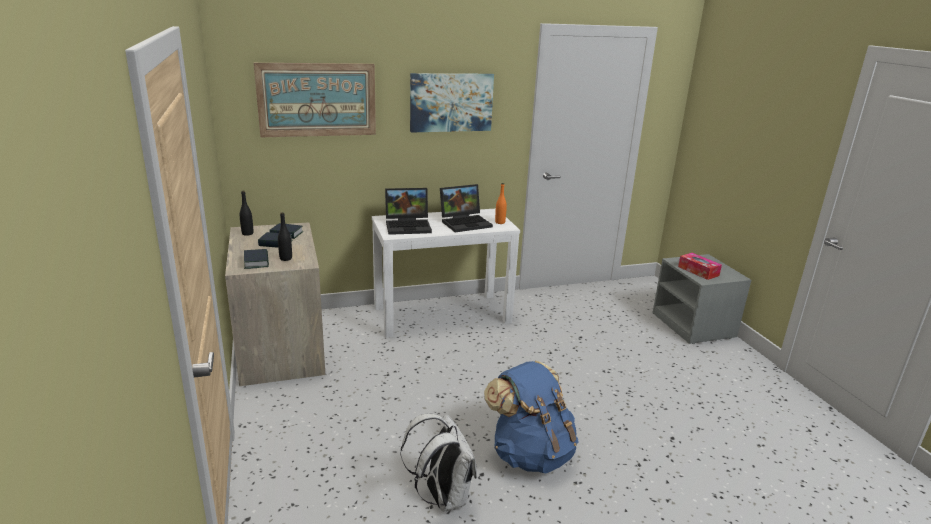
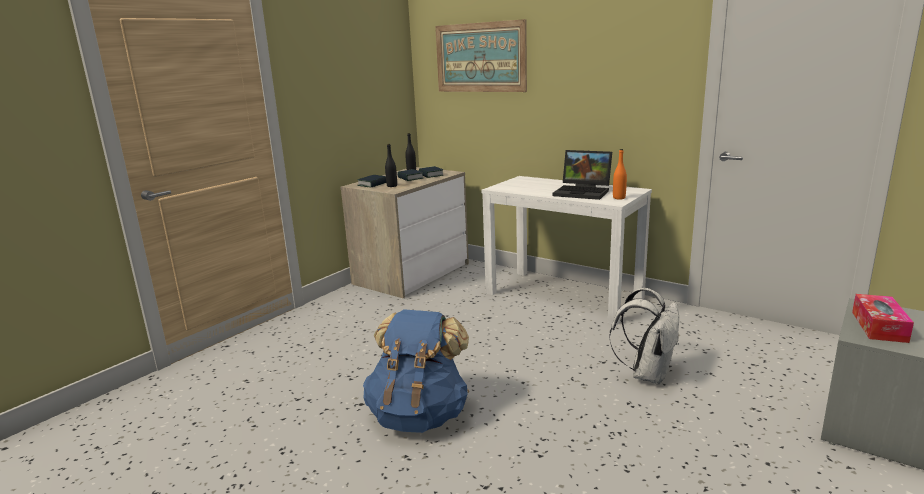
camera: 55 degrees right, 5 degrees down
laptop [385,188,432,235] -> none
white backpack [401,414,477,512] -> white backpack moved to [609,288,679,385]
picture [410,73,494,133] -> none

